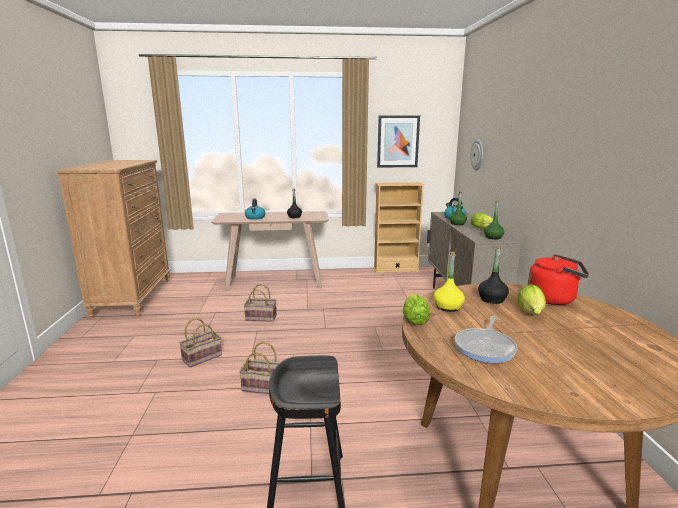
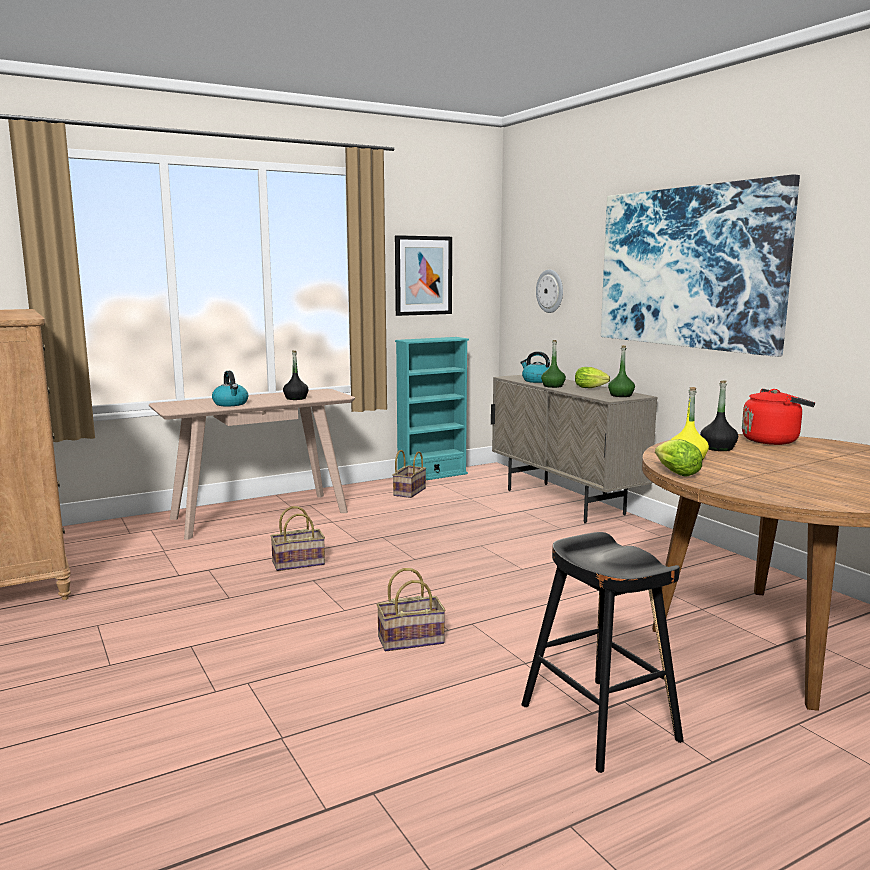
camera: 25 degrees left, 5 degrees down
basket [179,318,222,367] -> basket moved to [392,450,426,498]
beige bookcase [373,182,424,273] -> turquoise bookcase [395,337,469,480]
frying pan [455,316,517,363] -> none
lettuce [517,284,546,315] -> none
none -> picture [601,174,800,357]

